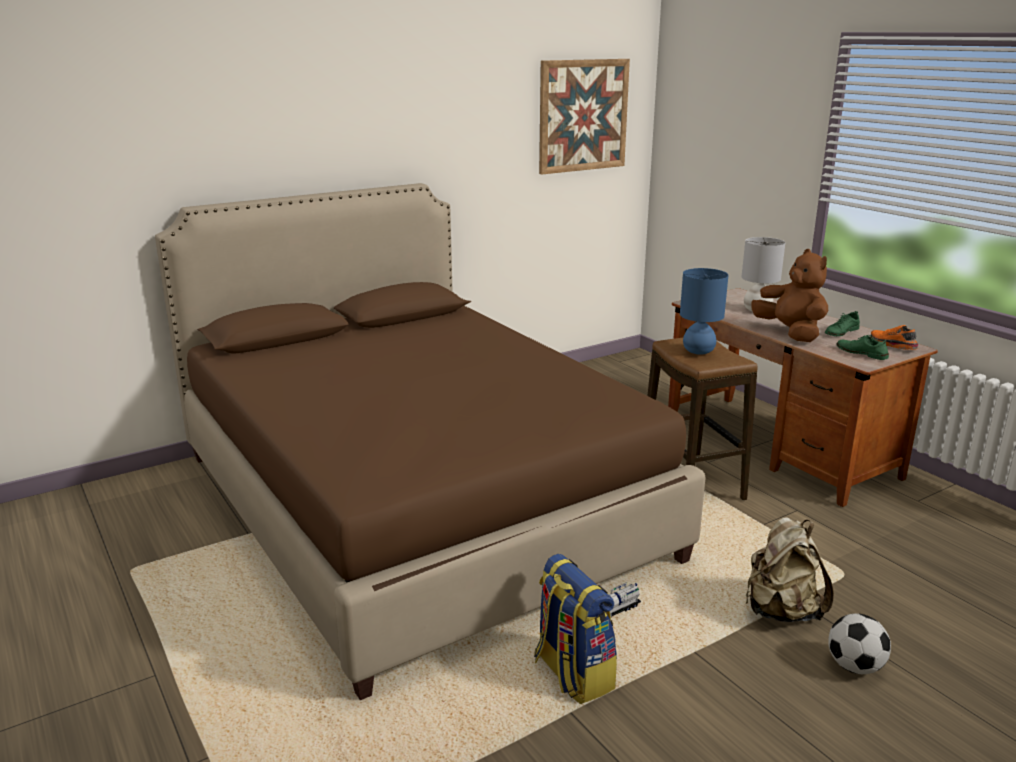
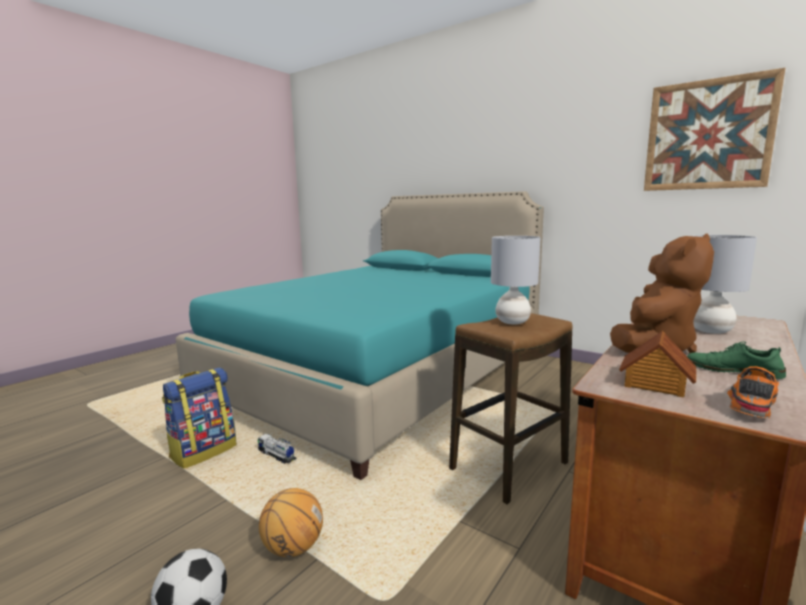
camera: 70 degrees right, 10 degrees down
brown bed [155,183,706,700] -> turquoise bed [176,191,544,480]
blue table lamp [680,268,728,355] -> grey table lamp [491,236,541,325]
beige backpack [745,517,834,622] -> basketball [259,488,323,557]
green shoe [836,335,889,360] -> toy house [619,331,696,397]

